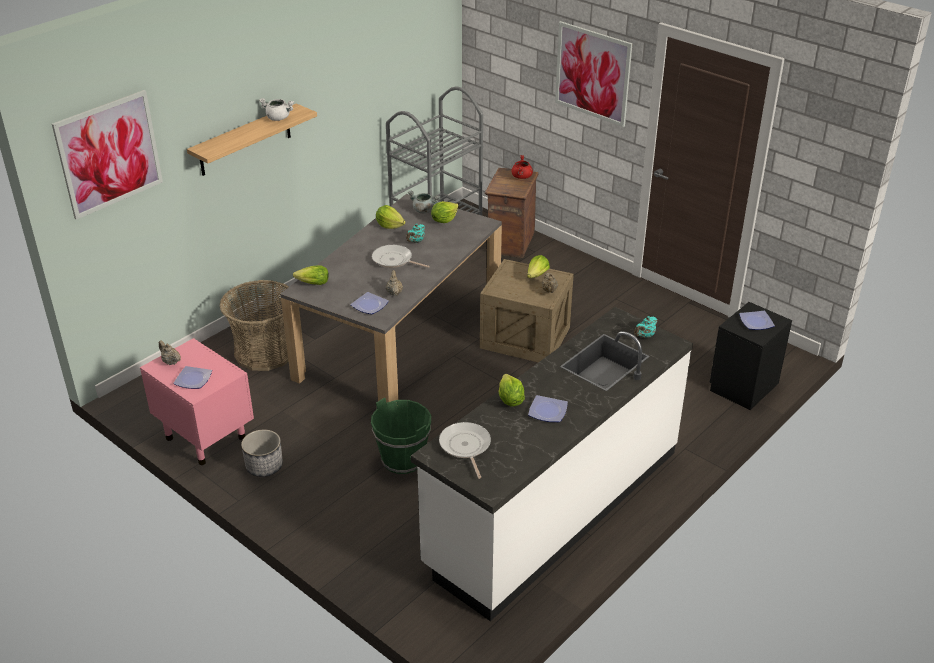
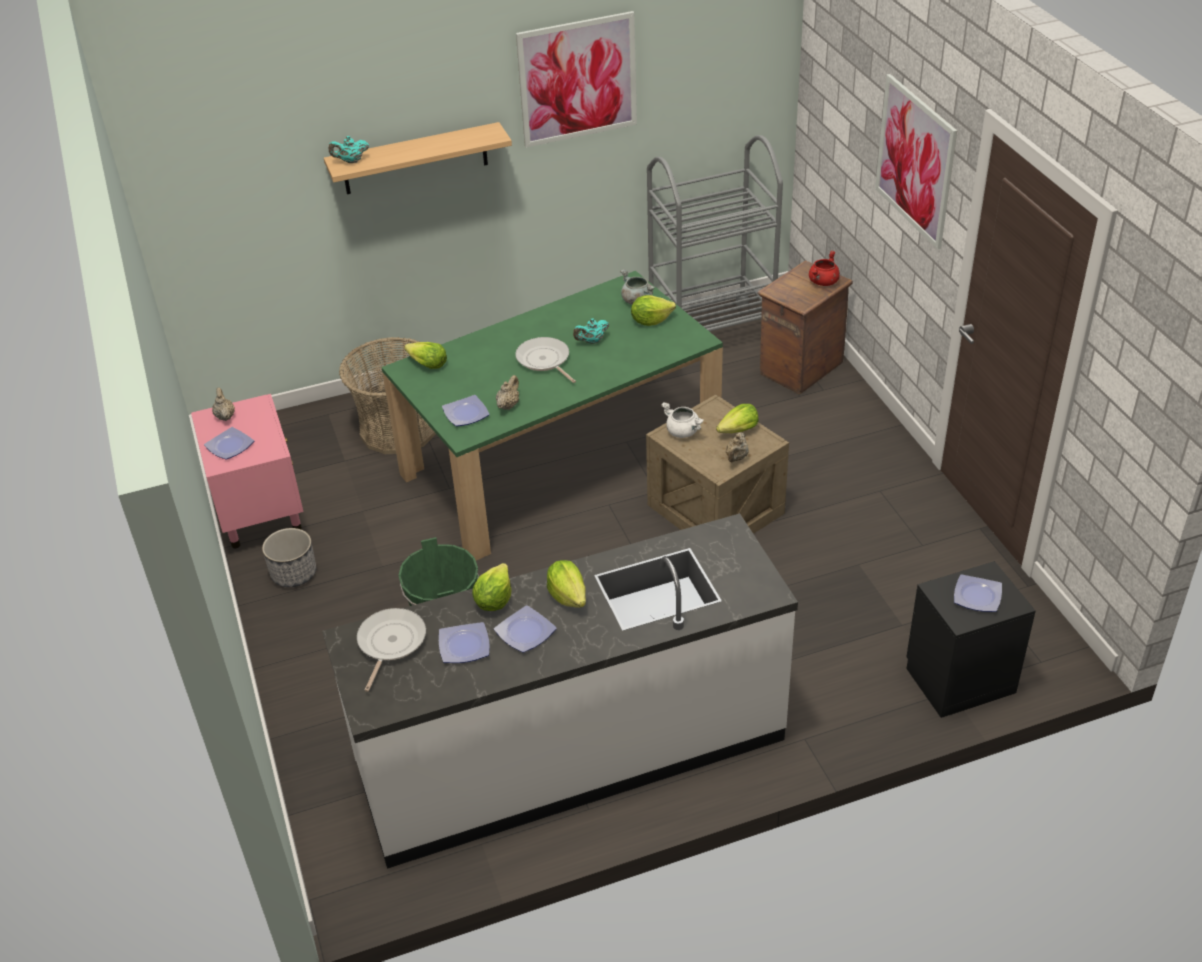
camera: 30 degrees right, 5 degrees up
picture [52,90,163,220] -> picture moved to [516,11,637,148]
white cooking pot [259,98,294,121] -> white cooking pot moved to [661,402,704,438]
grey dining table [280,194,502,403] -> green dining table [381,271,723,560]
lettuce [376,205,406,229] -> lettuce moved to [547,560,586,608]
turquoise teapot [634,316,657,338] -> turquoise teapot moved to [329,136,369,163]
none -> plate [439,622,490,663]

